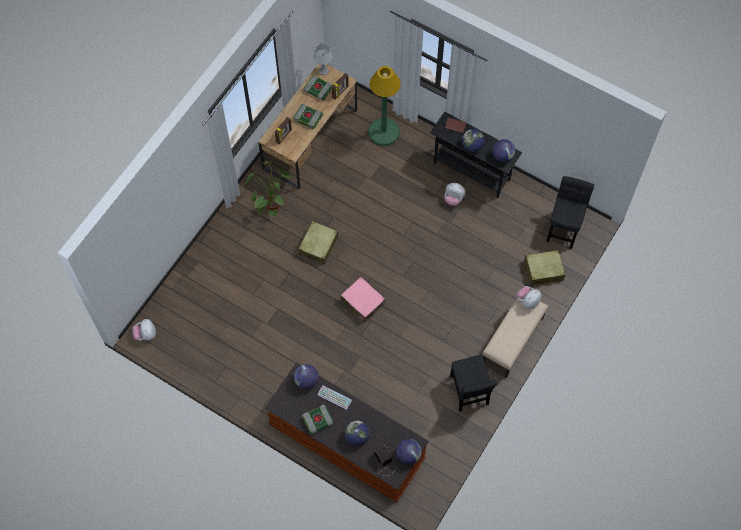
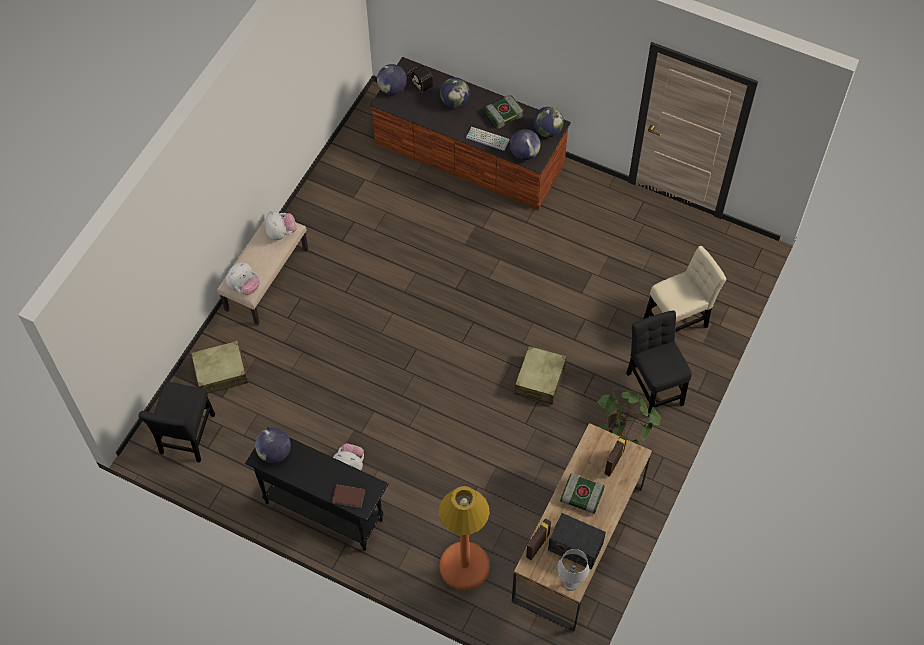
camera: 175 degrees right, 5 degrees down
plush toy [133,319,156,341] -> plush toy moved to [265,211,297,240]
book [303,75,332,100] -> radio [548,513,606,569]
pink suitcase [341,277,385,322] -> none
green floor lamp [368,66,401,146] -> orange floor lamp [439,486,490,590]
black chair [450,355,497,412] -> black chair moved to [626,310,692,416]
globe [462,129,485,152] -> globe moved to [533,107,564,137]
none -> beige chair [643,246,727,332]

